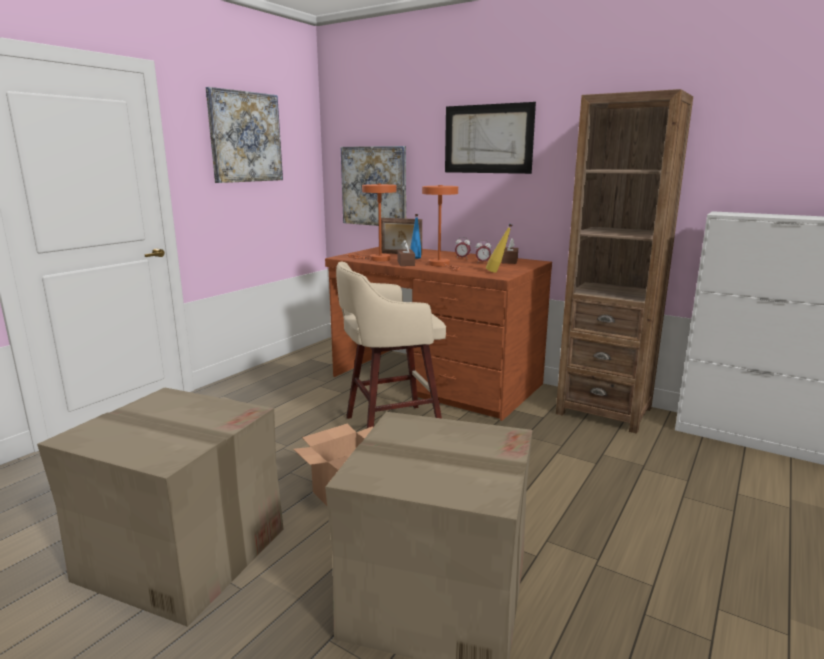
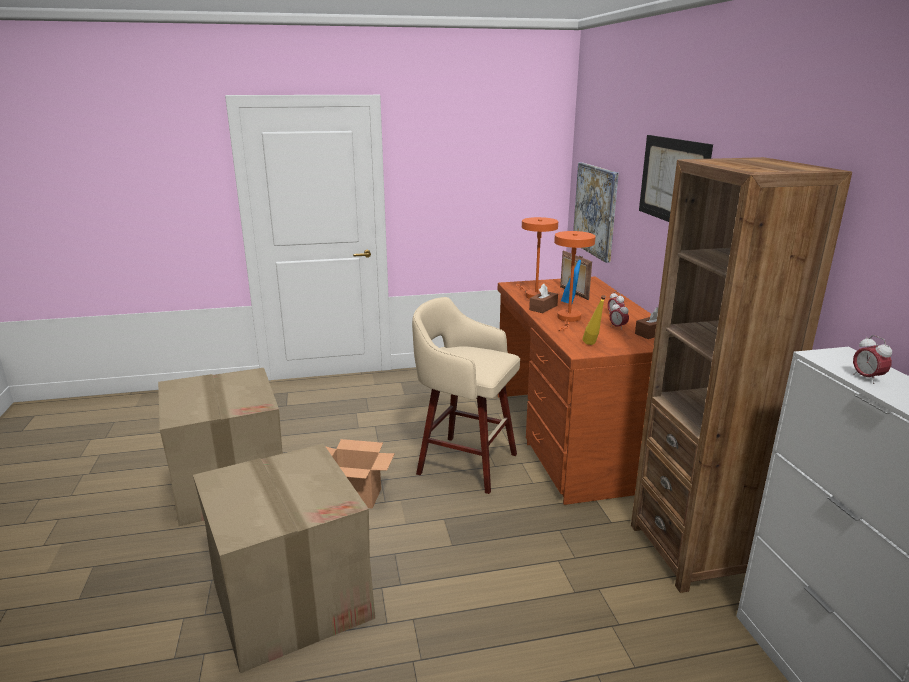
camera: 45 degrees right, 5 degrees up
picture [206,87,283,183] -> none
none -> alarm clock [853,335,892,384]

